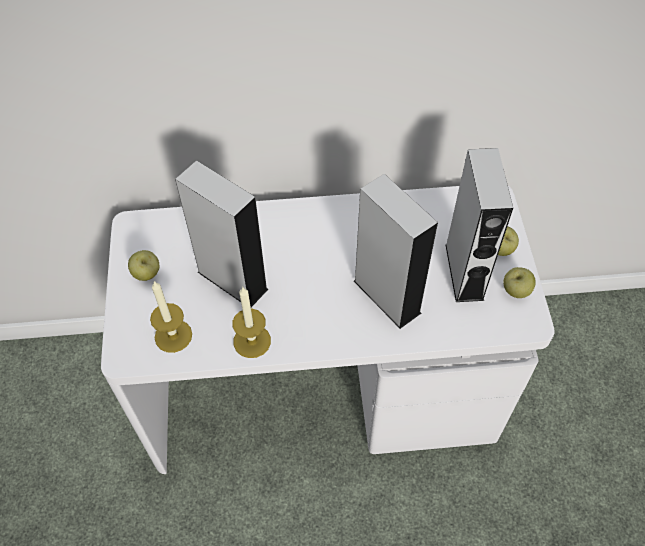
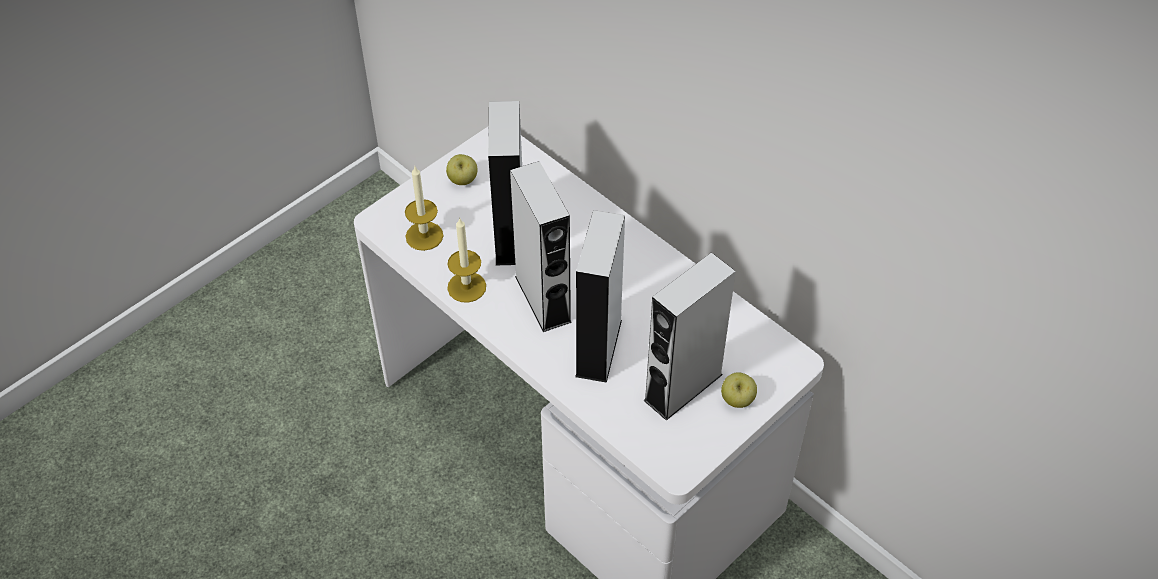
camera: 50 degrees right, 5 degrees down
apple [504,267,536,298] -> none
none -> grey speaker [510,161,572,332]

